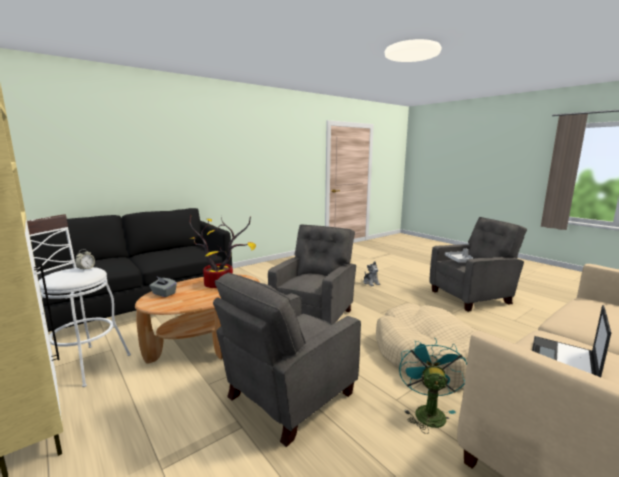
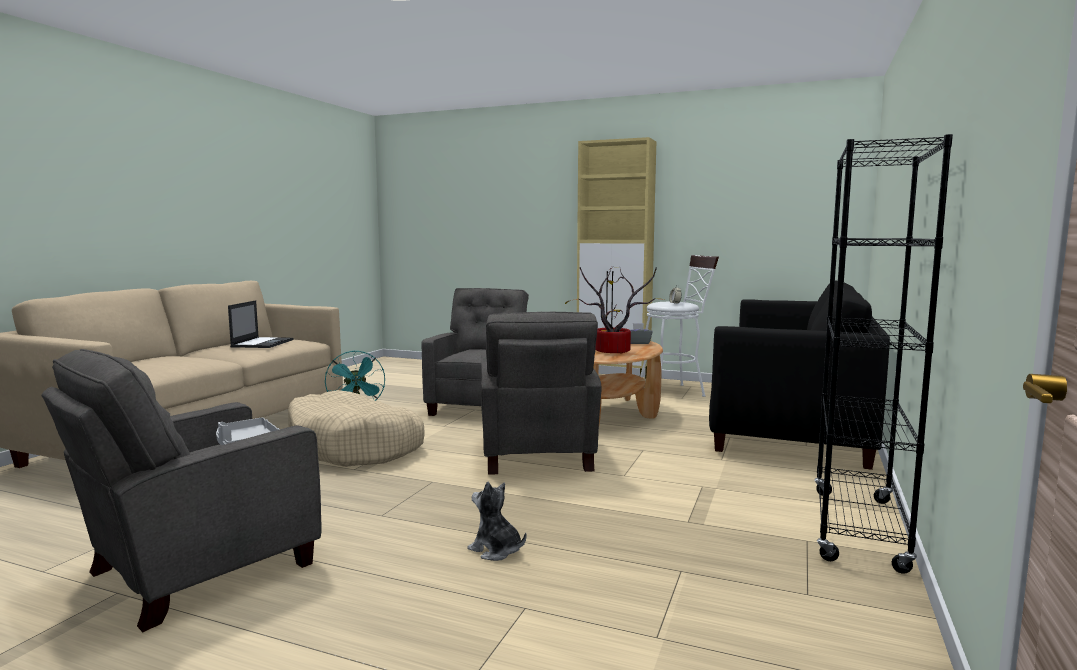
camera: 150 degrees right, 5 degrees down
none -> black bookcase [814,134,953,574]

